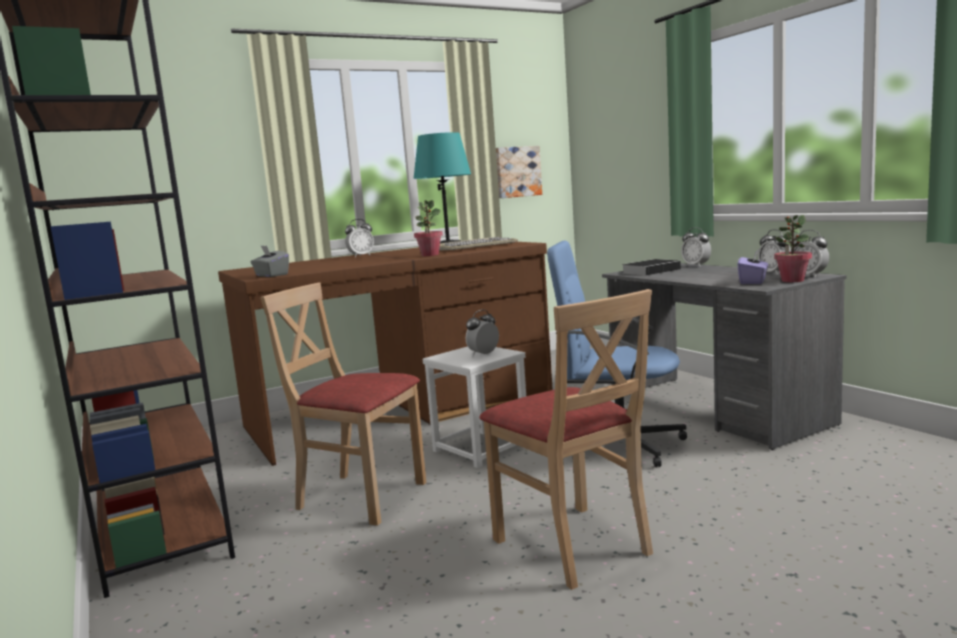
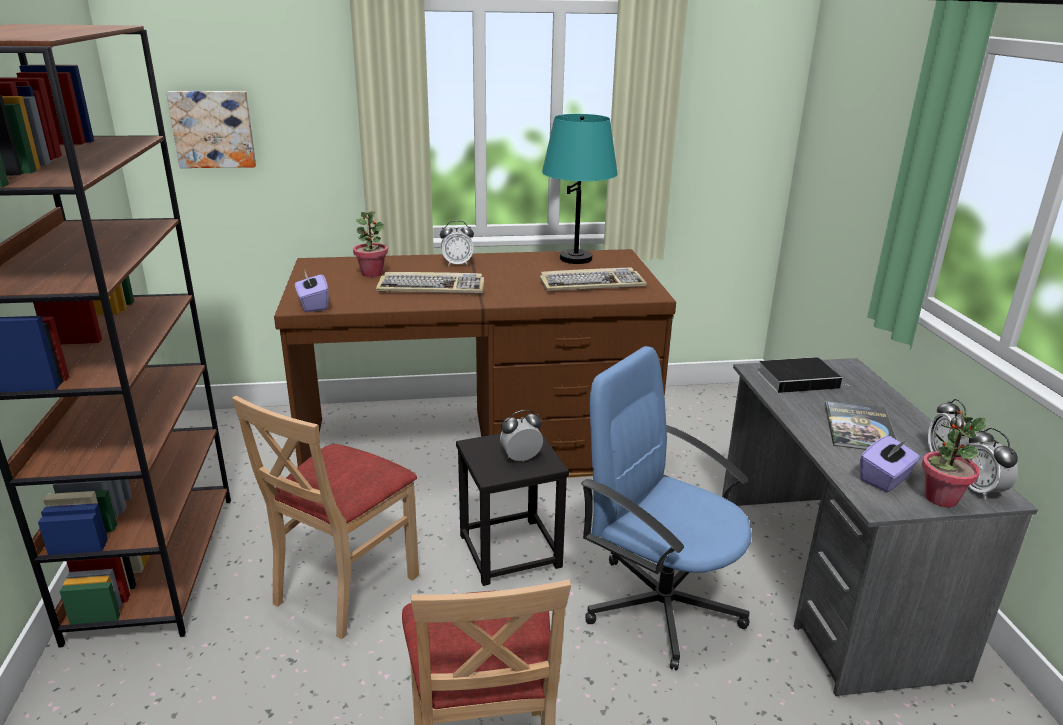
camera: 20 degrees right, 15 degrees up
grey tissue box [250,245,289,277] -> purple tissue box [295,270,329,312]
beige chair [260,282,426,526] -> beige chair turned 105 degrees counterclockwise [232,395,419,639]
potted plant [414,200,443,256] -> potted plant moved to [353,211,388,277]
white stool [423,346,526,468] -> black stool [456,429,569,586]
picture [496,146,542,198] -> picture moved to [166,91,256,168]
alarm clock [681,227,711,267] -> none
none -> keyboard [376,272,484,293]
none -> book [825,401,896,450]

